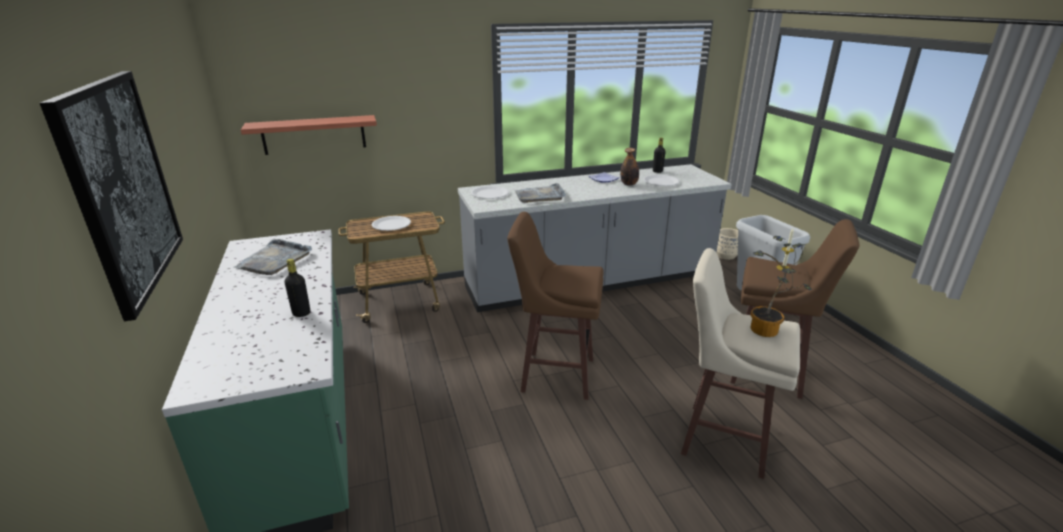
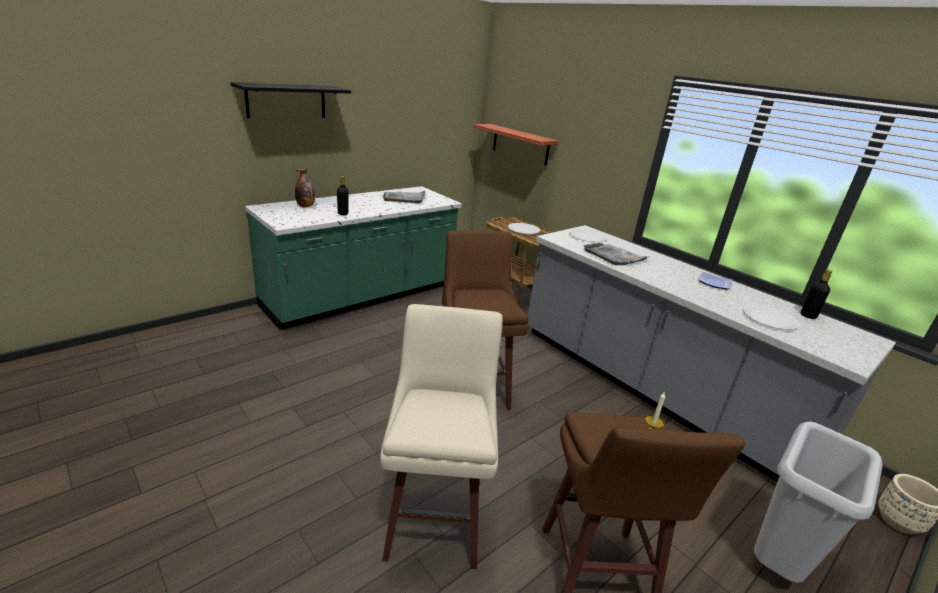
camera: 65 degrees right, 0 degrees up
picture [40,71,183,321] -> black shelf [230,82,351,118]
bottle [620,148,639,186] -> bottle moved to [295,168,315,207]
potted plant [750,236,812,337] -> none

